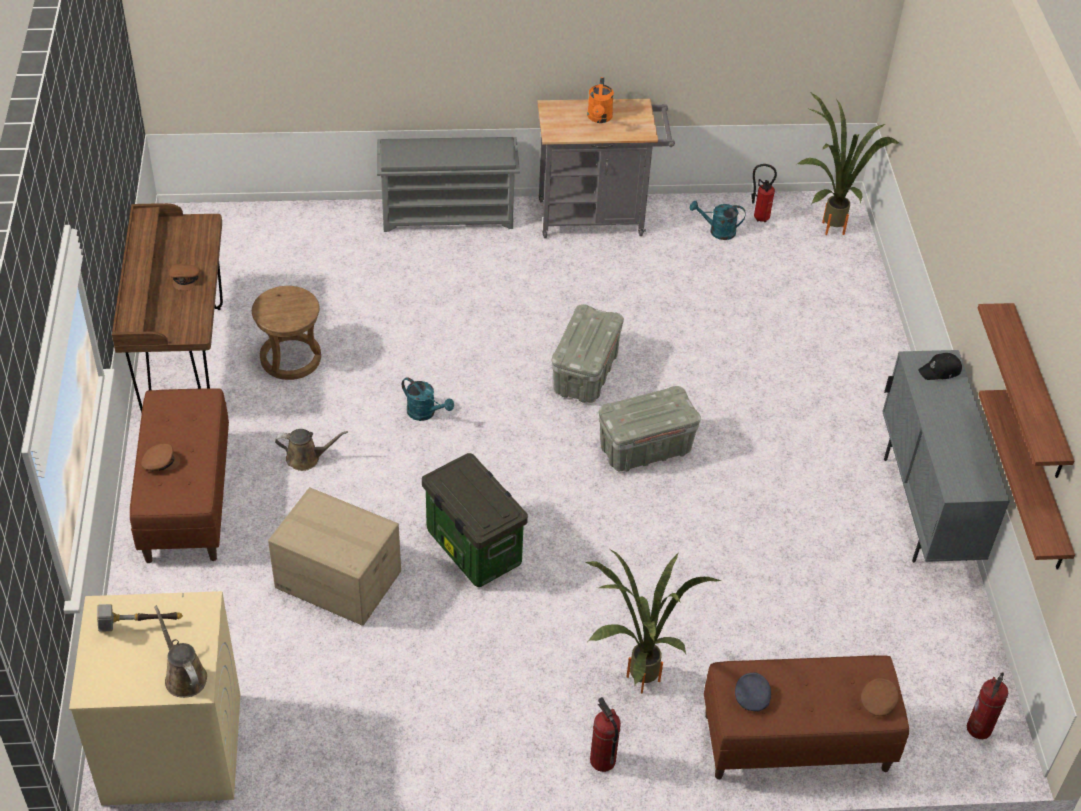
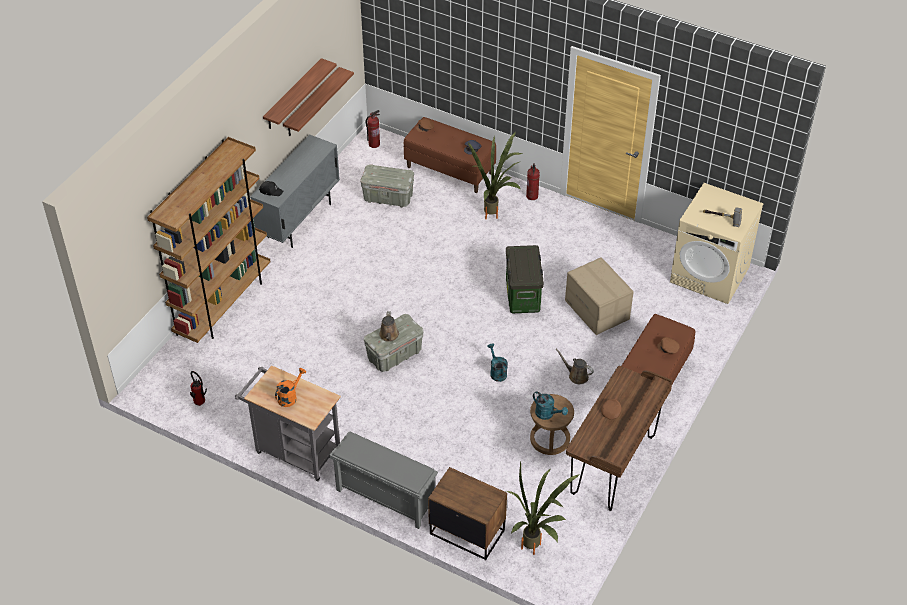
camera: 145 degrees left, 0 degrees up
brown watering can [154,605,207,698] -> brown watering can moved to [379,311,399,342]
grey storage box [599,386,701,472] -> grey storage box moved to [360,164,414,207]
turquoise watering can [690,201,746,240] -> turquoise watering can moved to [533,391,568,420]
potted plant [797,92,899,235] -> potted plant moved to [506,461,580,555]
none -> brown bookcase [147,137,270,343]
none -> brown nightstand [428,467,507,560]

